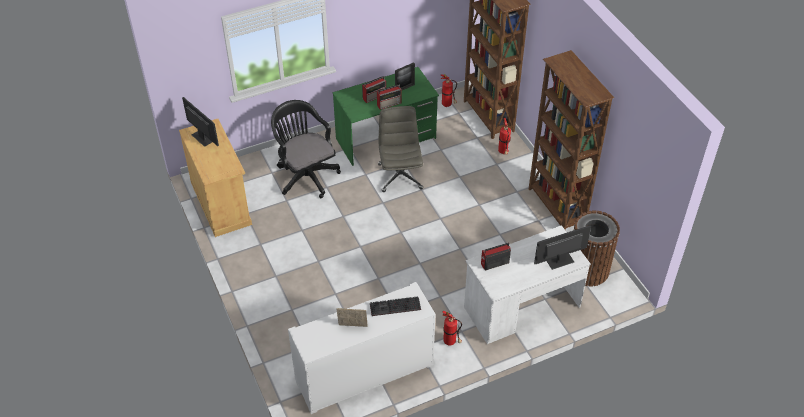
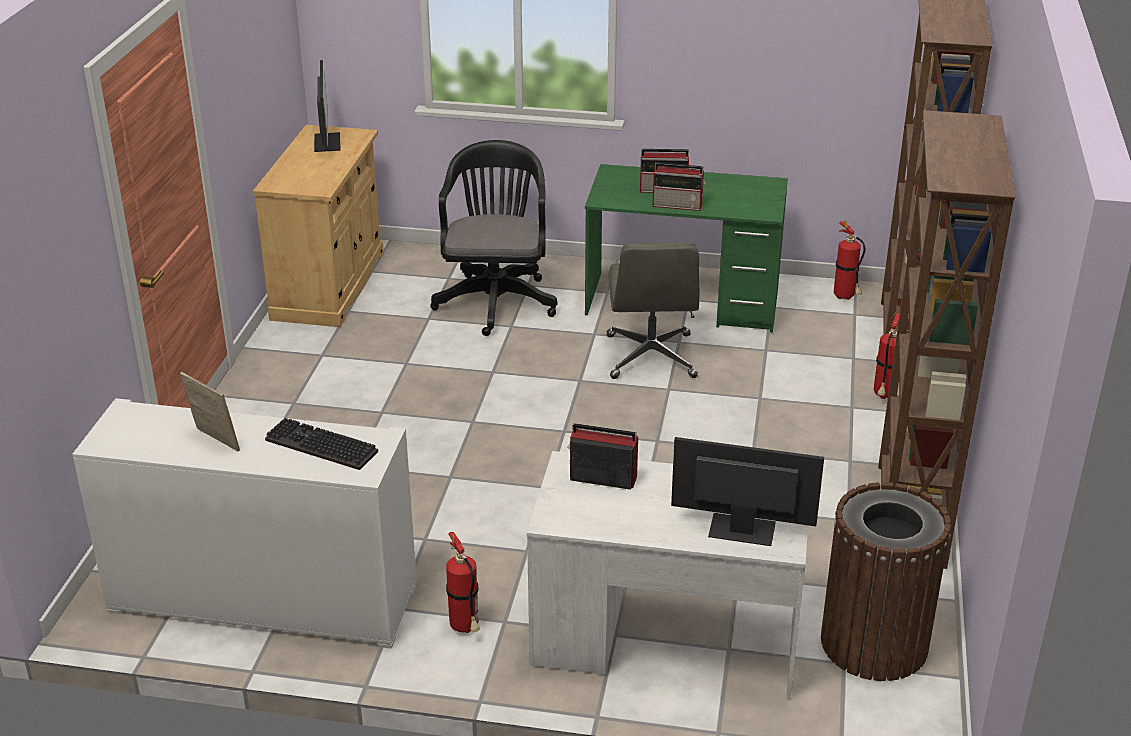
camera: 35 degrees right, 15 degrees down
grey office chair [378,106,423,192] -> grey office chair turned 150 degrees clockwise [607,242,699,379]
picture frame [395,62,415,91] -> none

